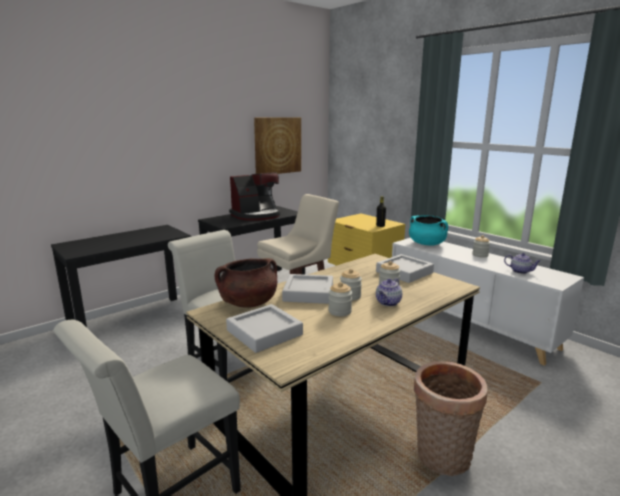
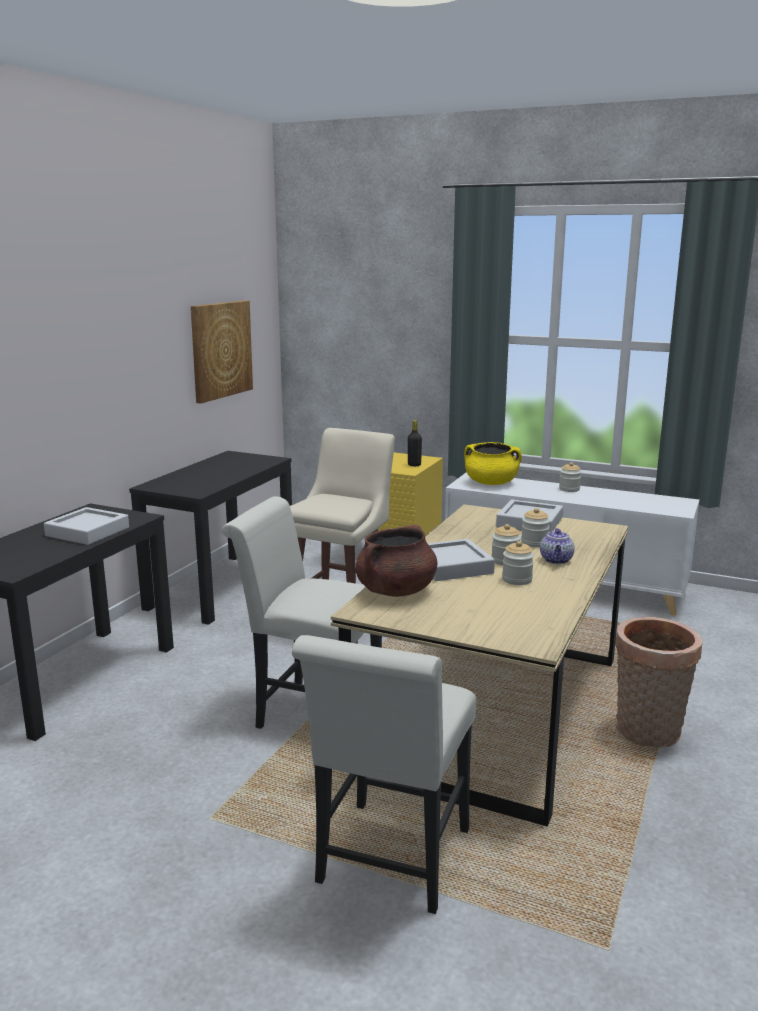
camera: 25 degrees left, 0 degrees up
grey tray [226,304,303,353] -> grey tray moved to [44,507,129,545]
coffee machine [229,172,280,221] -> none
turquoise cooking pot [409,215,448,246] -> yellow cooking pot [464,442,522,485]
teapot [504,253,540,274] -> none

